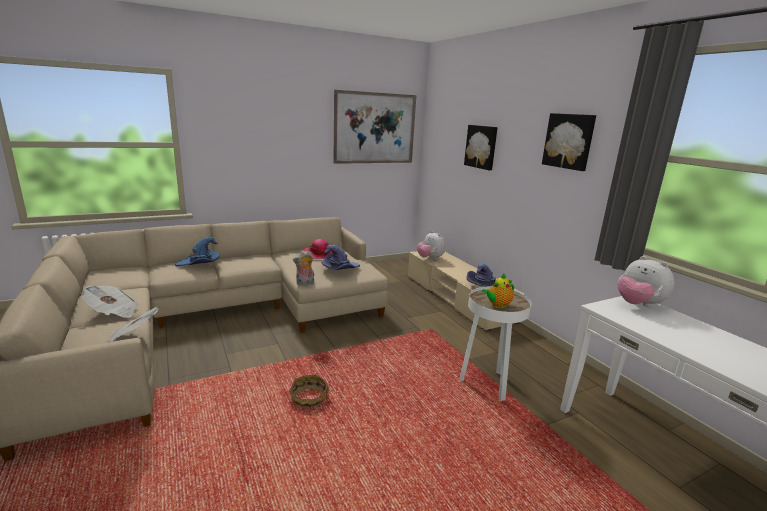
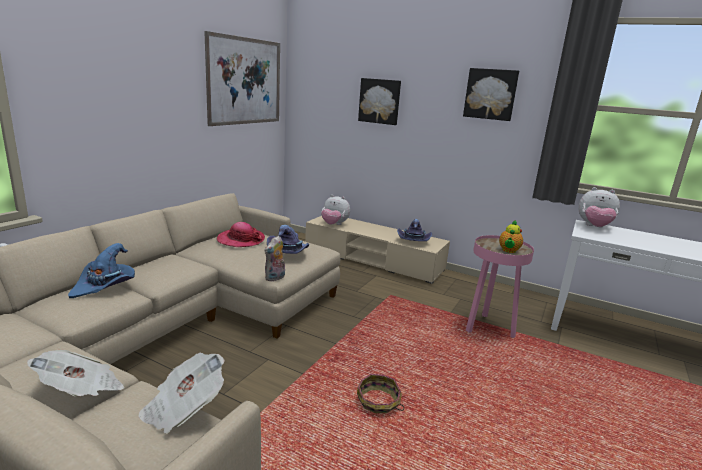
camera: 35 degrees left, 0 degrees up
white side table [460,287,531,401] -> pink side table [466,235,534,338]

